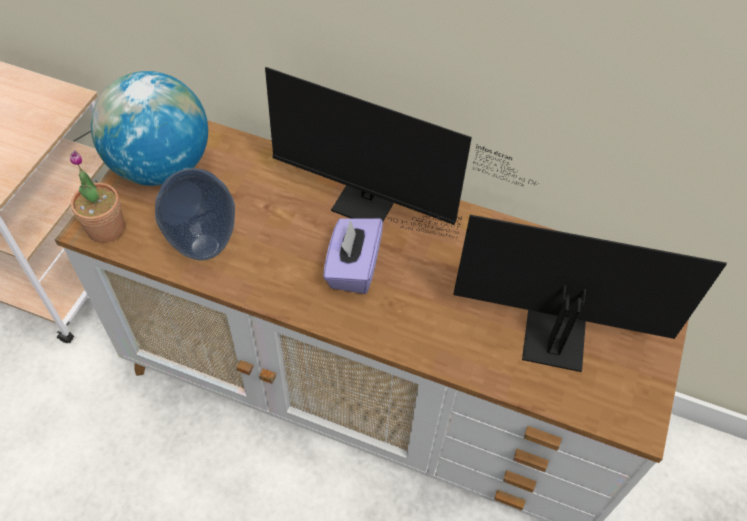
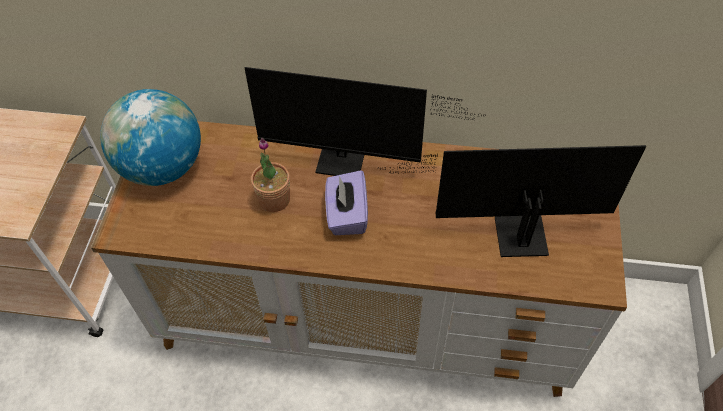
camera: 10 degrees left, 0 degrees up
potted plant [70,150,125,243] -> potted plant moved to [251,138,290,212]
vase [155,168,235,261] -> none

